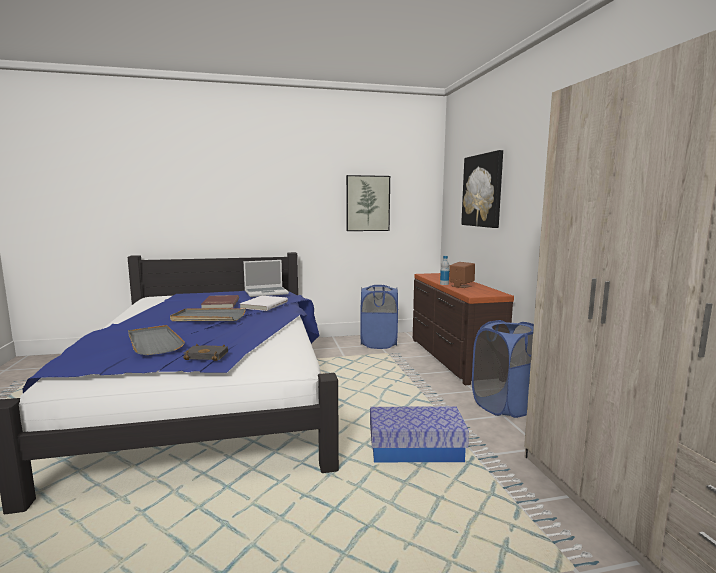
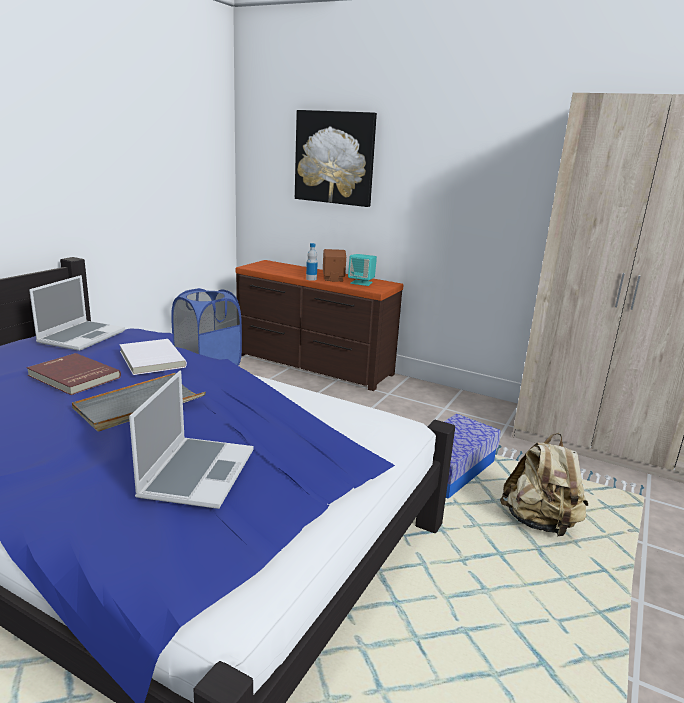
camera: 50 degrees left, 10 degrees up
grey tray [128,325,185,355] -> laptop [129,371,254,509]
black book [183,344,228,361] -> none
picture [346,175,390,231] -> none
blue laundry basket [472,320,534,418] -> none
none -> turquoise speaker [348,254,377,286]
none -> beige backpack [500,433,588,536]

